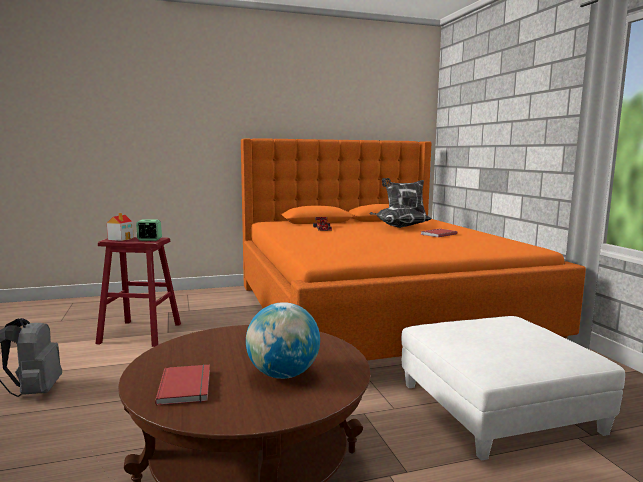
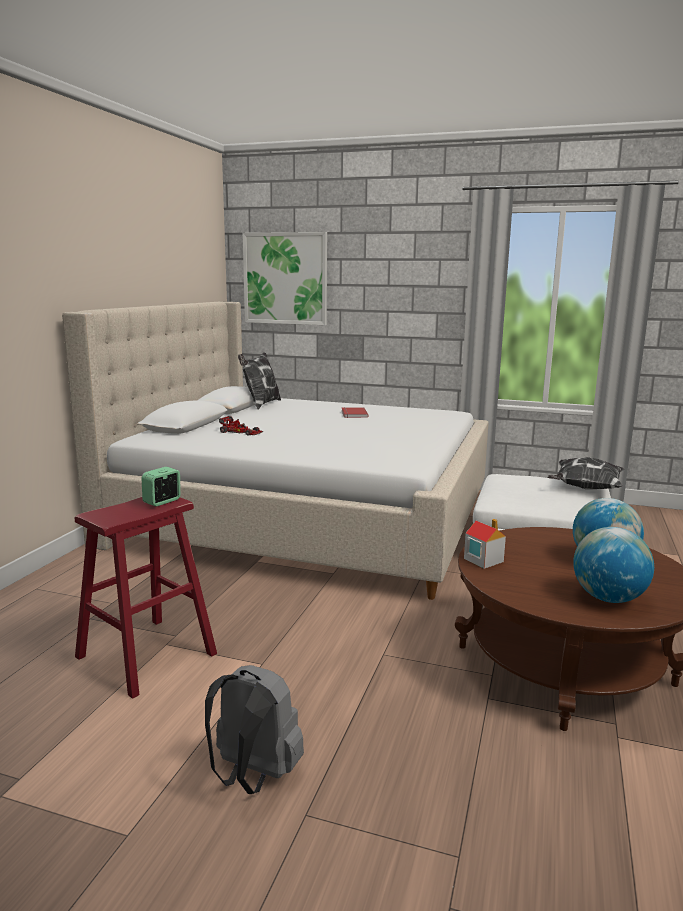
camera: 55 degrees left, 5 degrees up
toy house [107,213,134,241] -> toy house moved to [464,519,506,569]
red book [155,365,210,406] -> globe [573,527,654,603]
orange bed [241,138,586,360] -> beige bed [62,302,489,600]
pillow [369,204,432,228] -> pillow moved to [547,457,625,489]
none -> picture [243,232,327,325]

